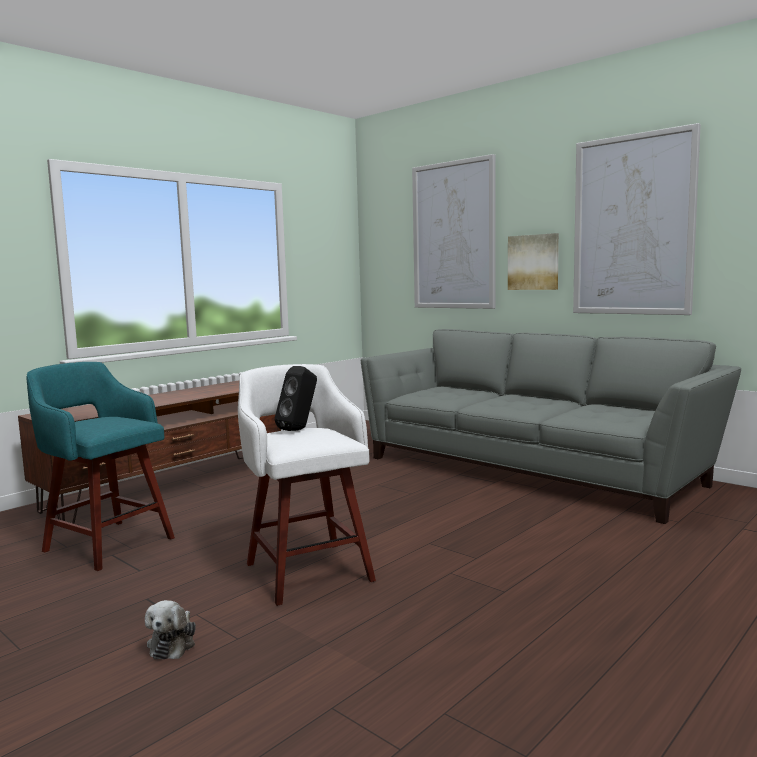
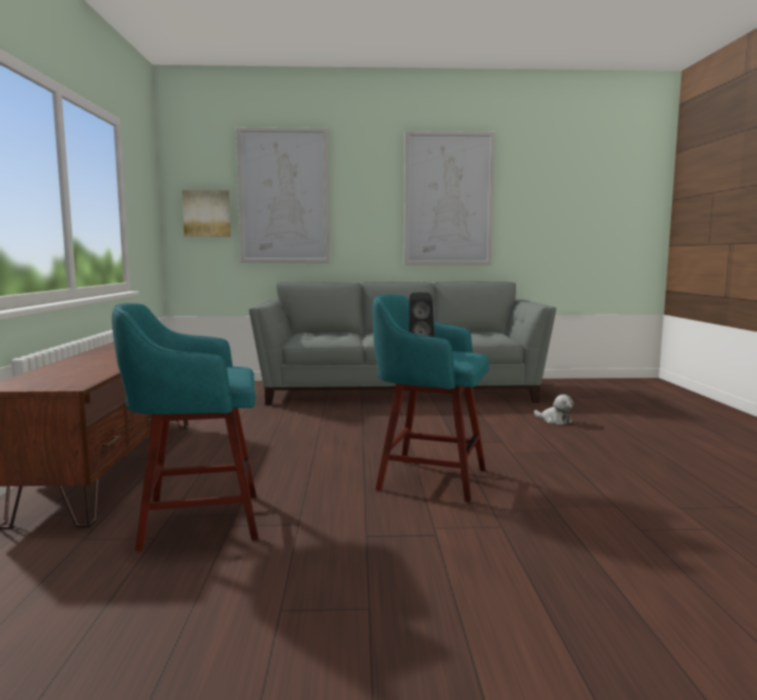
camera: 45 degrees left, 0 degrees up
plush toy [145,600,196,659] -> plush toy moved to [534,394,574,425]
white stool [238,364,376,606] -> turquoise stool [372,294,489,502]
picture [508,233,559,290] -> picture moved to [182,190,231,237]

